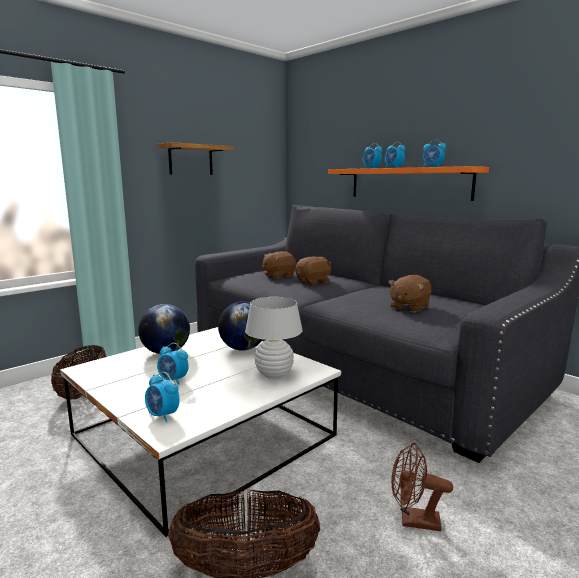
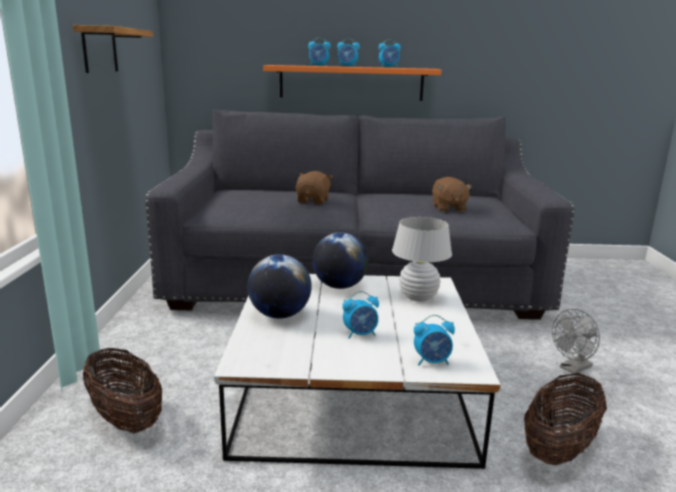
camera: 45 degrees left, 5 degrees up
brown plush toy [262,251,296,279] -> none
brown fan [391,443,453,531] -> grey fan [552,309,600,374]

